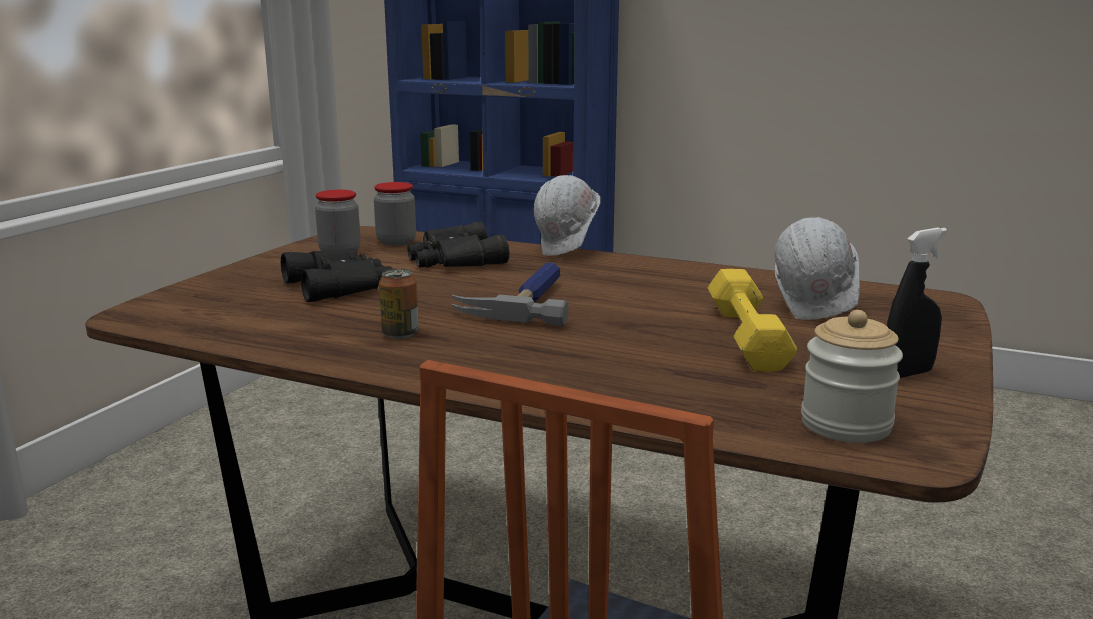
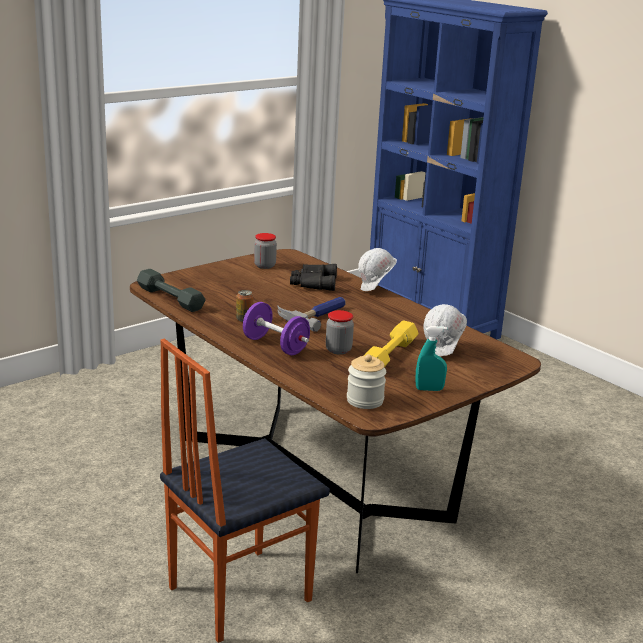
camera: 25 degrees right, 5 degrees up
black binoculars [281,248,392,302] -> none
jar [374,182,416,246] -> jar moved to [326,310,354,354]
black spray bottle [887,227,947,378] -> turquoise spray bottle [416,326,447,391]
none -> grey dumbbell [137,269,206,312]
none -> purple dumbbell [243,302,310,355]

